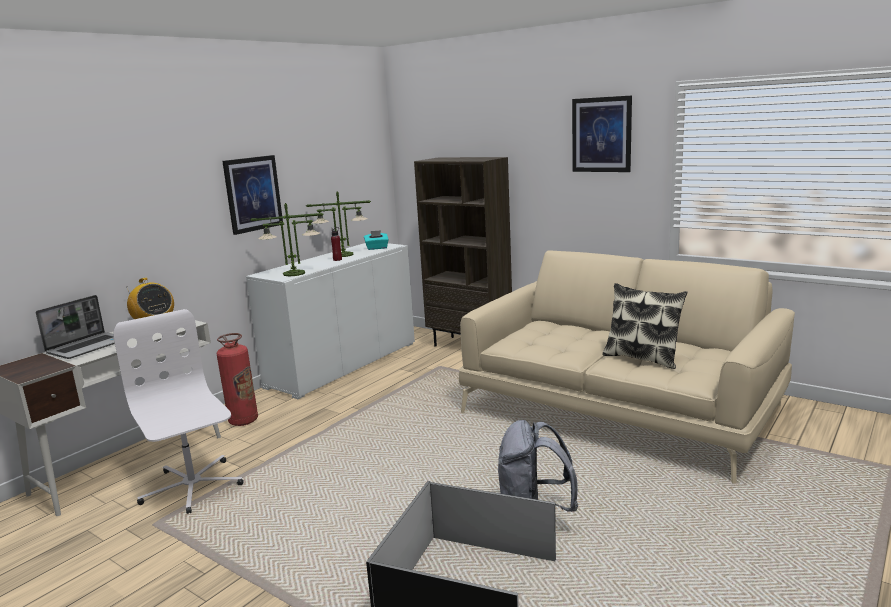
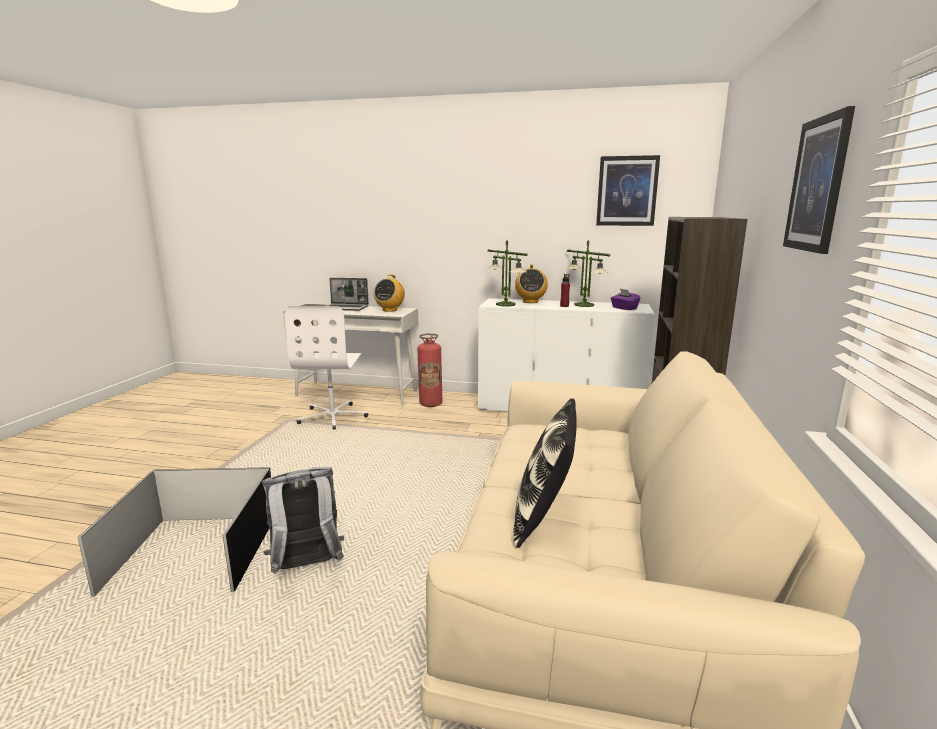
camera: 65 degrees right, 0 degrees up
white office chair [114,309,244,514] -> white office chair turned 150 degrees clockwise [285,306,368,430]
picture [222,155,283,235] -> picture moved to [596,155,660,226]
turquoise tissue box [364,230,389,250] -> purple tissue box [611,289,641,310]
none -> radio [515,264,548,303]

